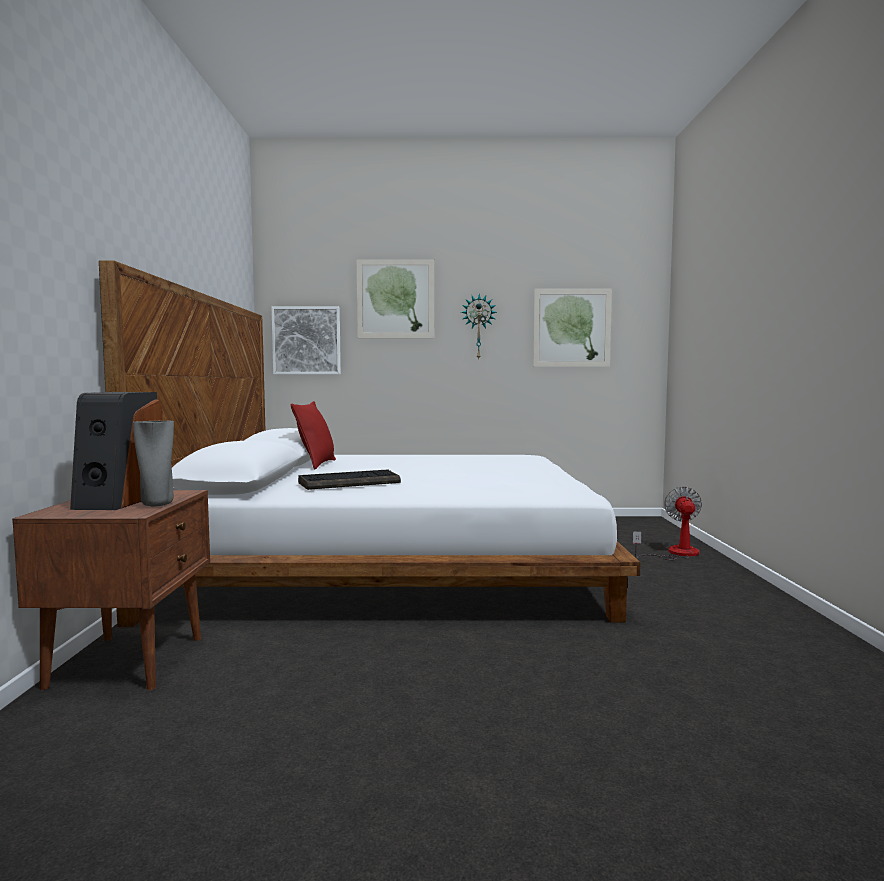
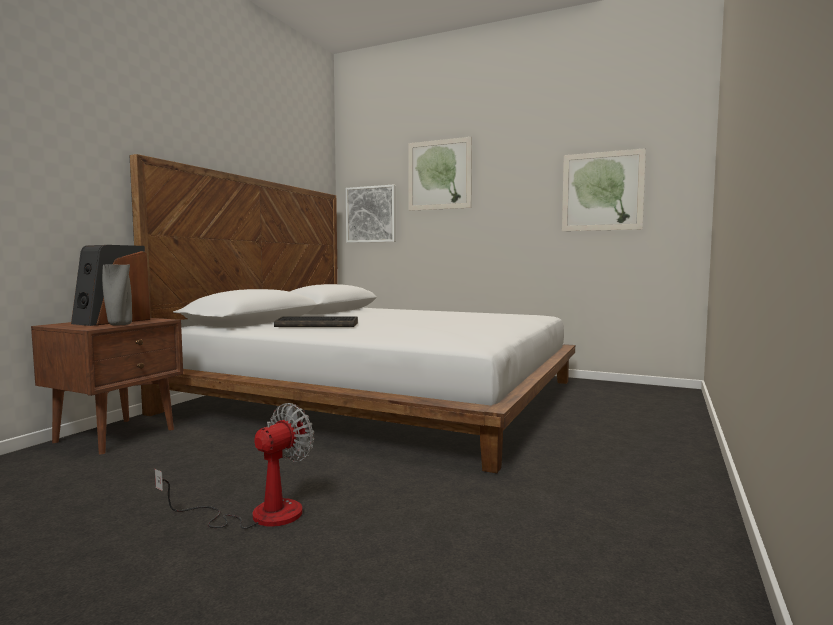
camera: 25 degrees right, 0 degrees up
red pillow [291,401,336,470] -> none
wall clock [461,294,497,360] -> none
fan [633,486,702,560] -> fan moved to [155,403,314,529]

